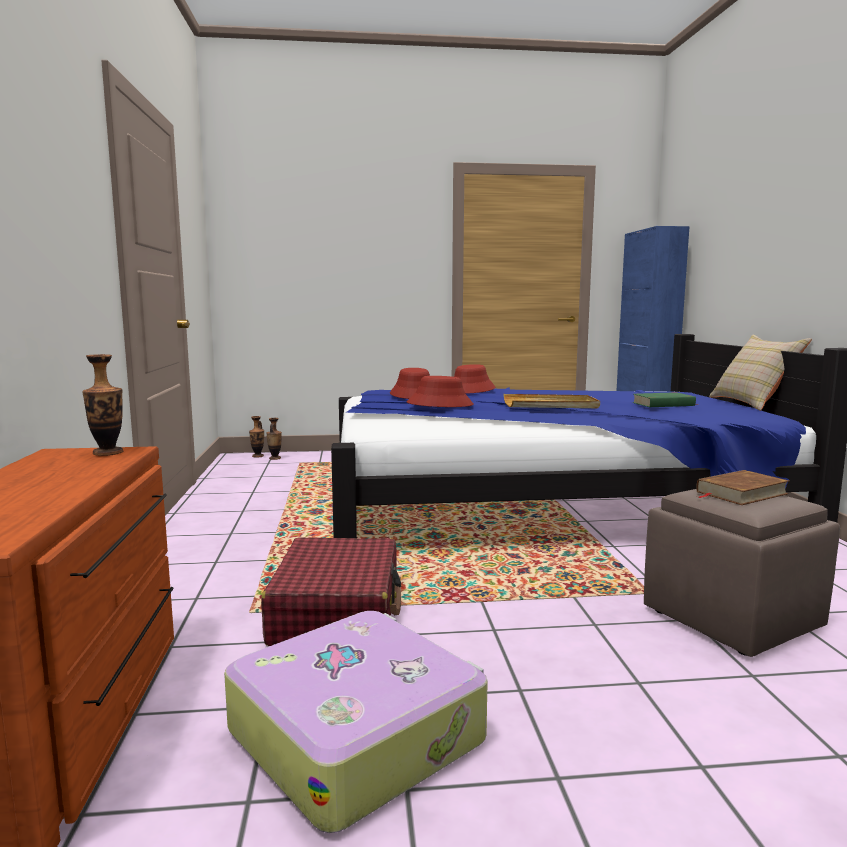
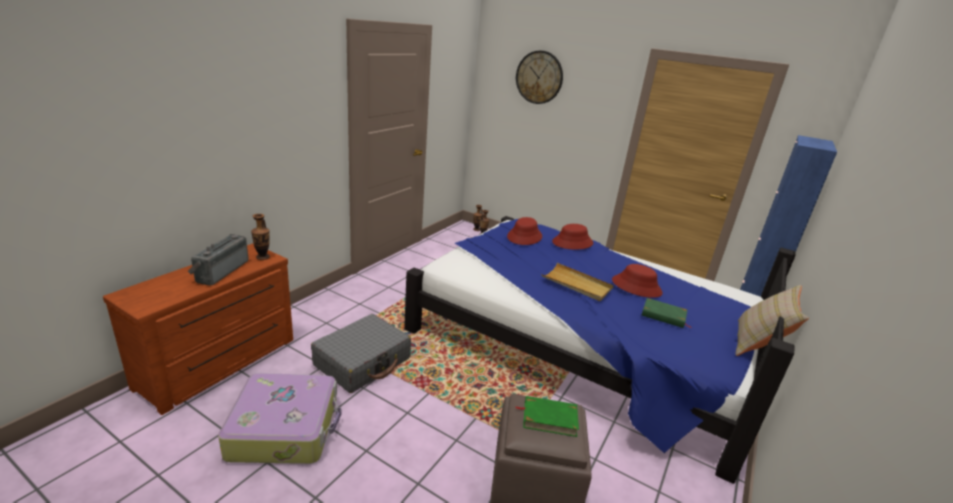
camera: 35 degrees right, 15 degrees up
red suitcase [261,537,401,646] -> grey suitcase [311,314,411,393]
red hat [407,376,474,407] -> red hat moved to [612,264,663,298]
brown book [696,470,789,505] -> green book [516,396,579,437]
none -> radio [188,234,249,286]
none -> wall clock [516,51,563,104]

